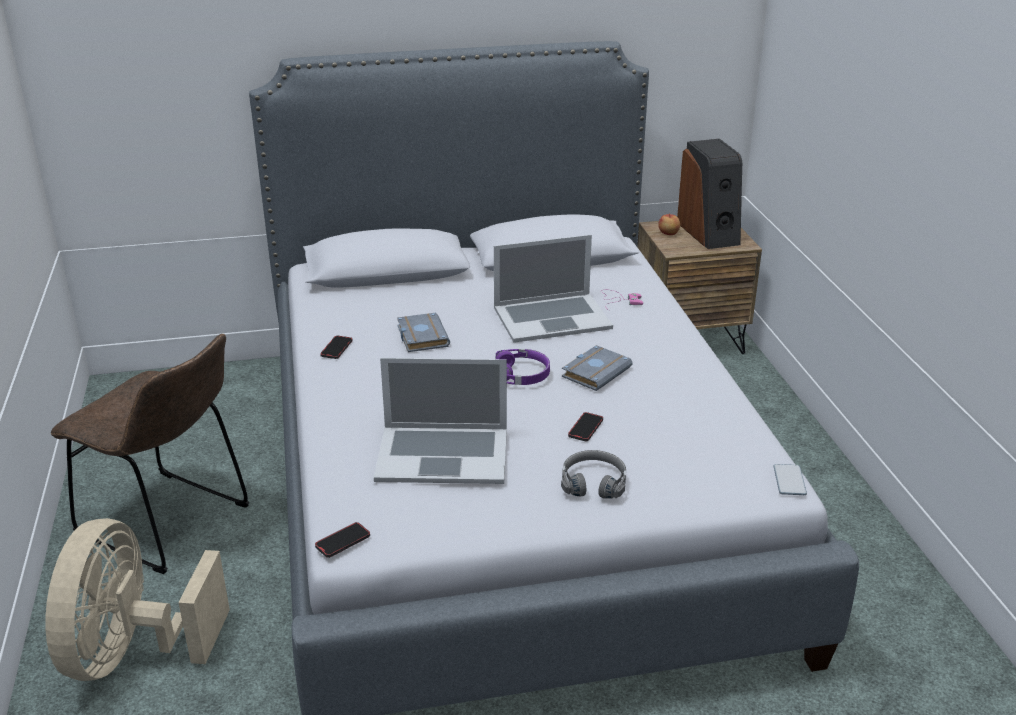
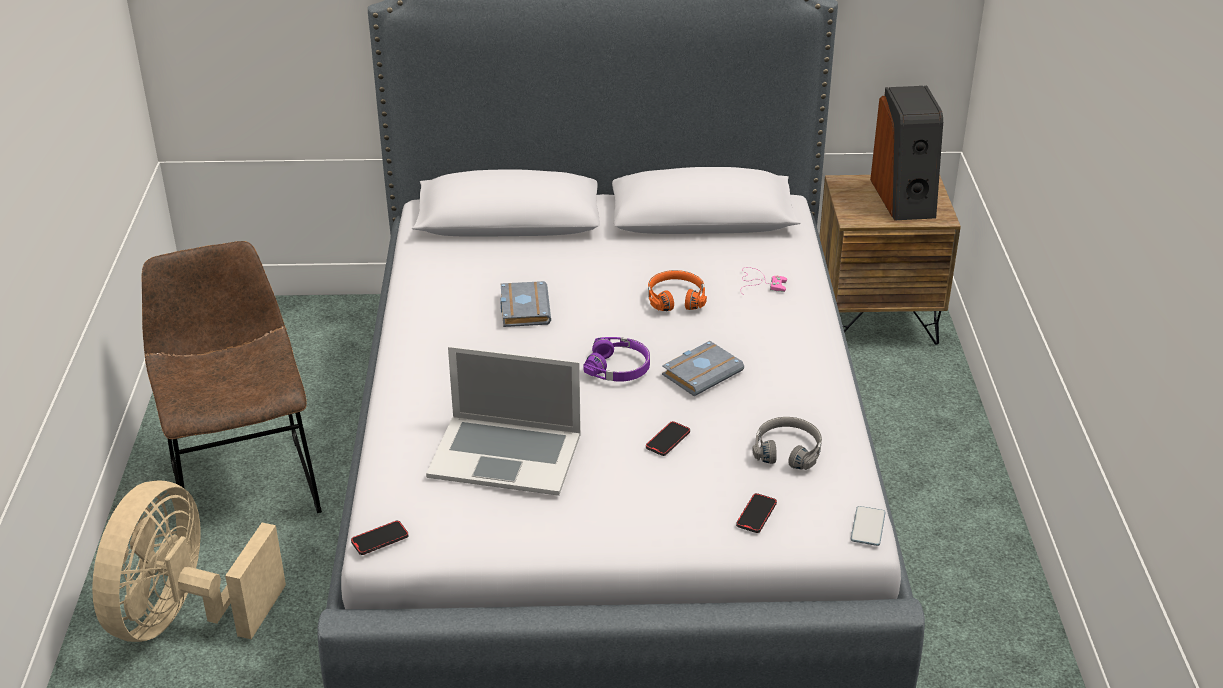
camera: 10 degrees right, 5 degrees up
brown chair [51,334,249,574] -> brown chair turned 150 degrees counterclockwise [142,241,322,513]
phone [320,336,353,359] -> phone moved to [736,493,777,533]
laptop [494,235,613,343] -> orange headphones [648,270,707,311]
grey headphones [561,450,626,499] -> grey headphones moved to [752,417,822,470]
apple [658,213,680,235] -> none

